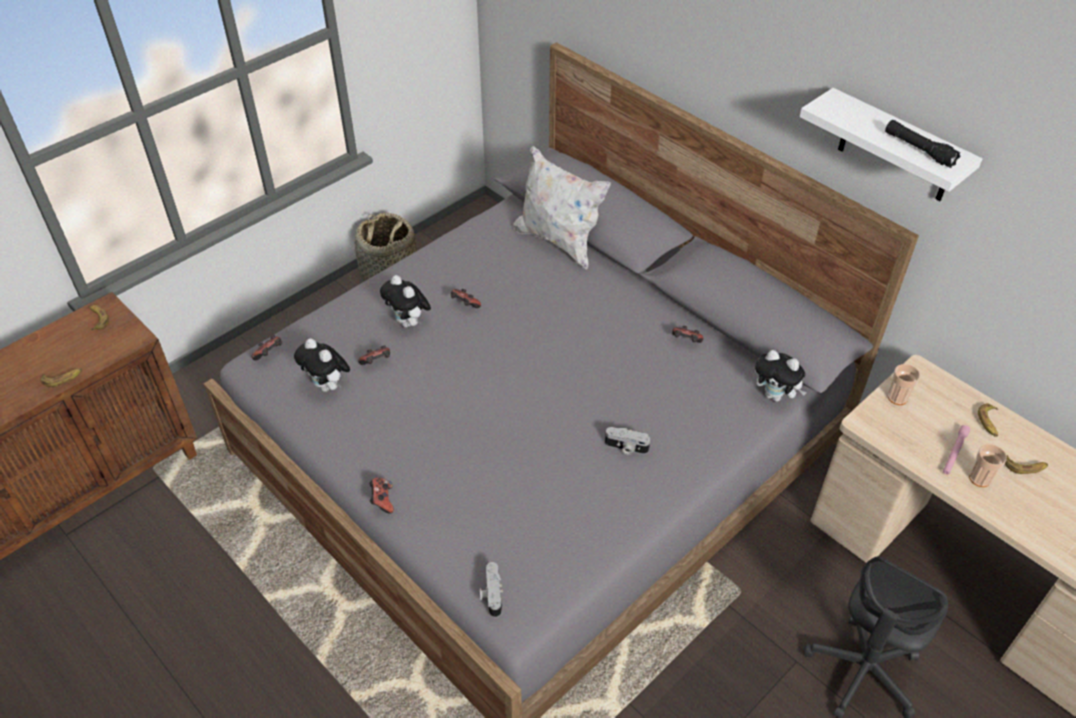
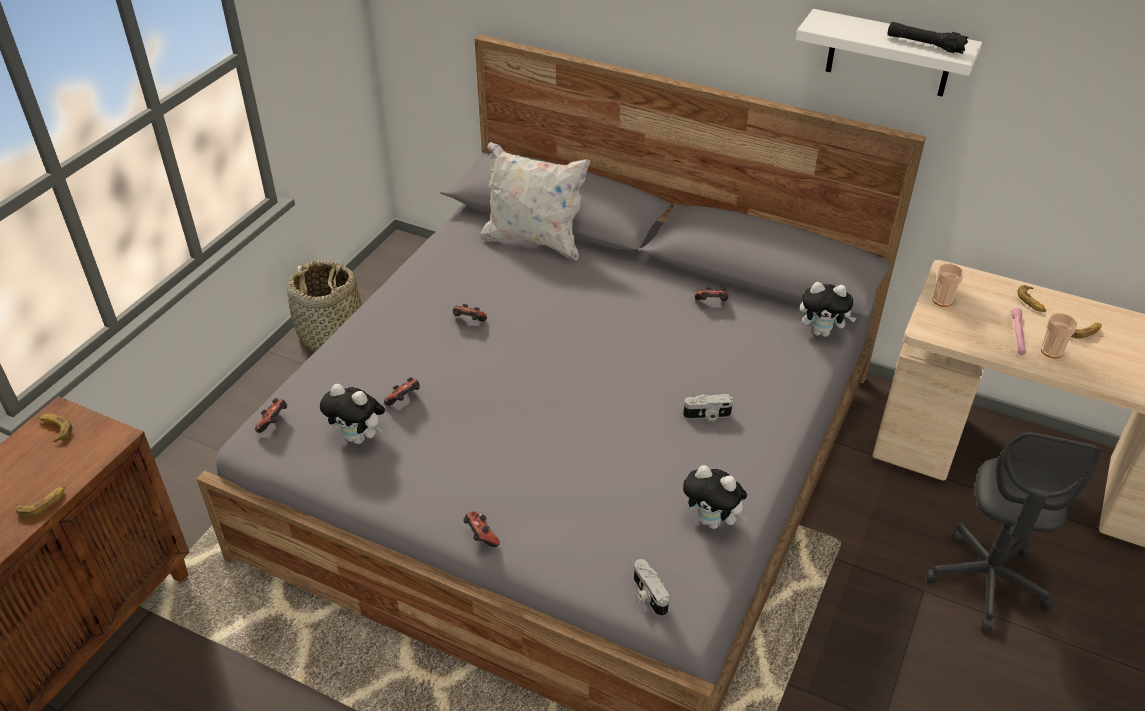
camera: 20 degrees left, 5 degrees down
plush toy [380,275,431,328] -> plush toy moved to [683,465,748,529]

